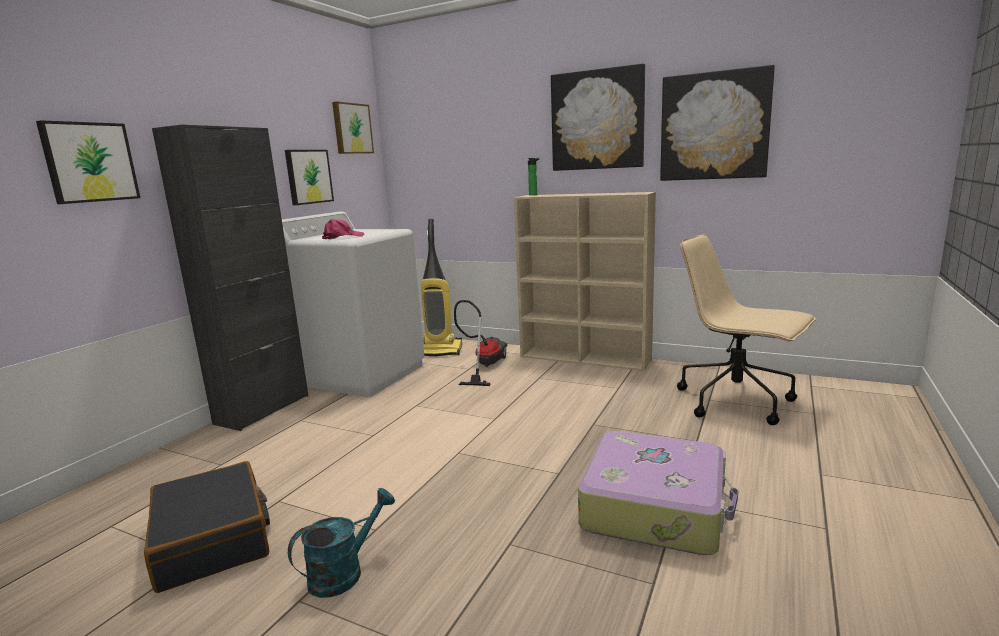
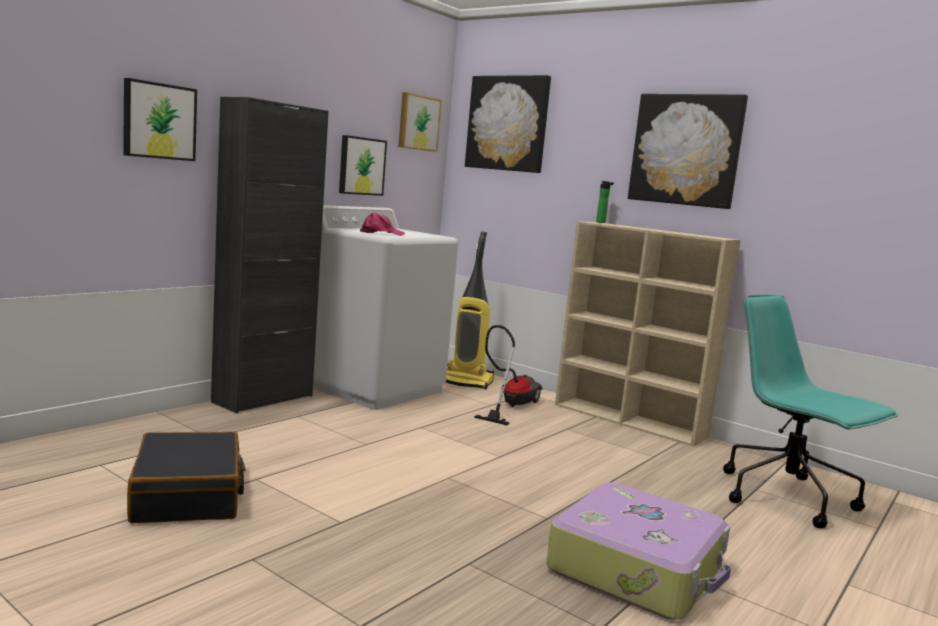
camera: 10 degrees right, 5 degrees down
turquoise watering can [288,488,395,598] -> none
picture [660,65,775,181] -> picture moved to [465,75,551,173]
beige office chair [677,235,816,425] -> turquoise office chair [723,295,898,528]

